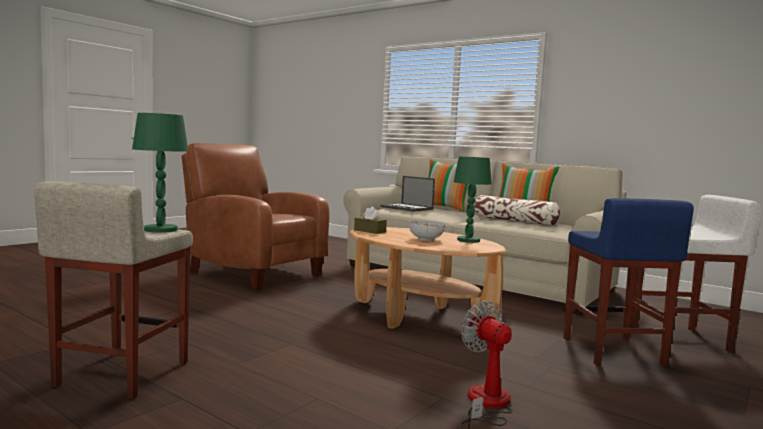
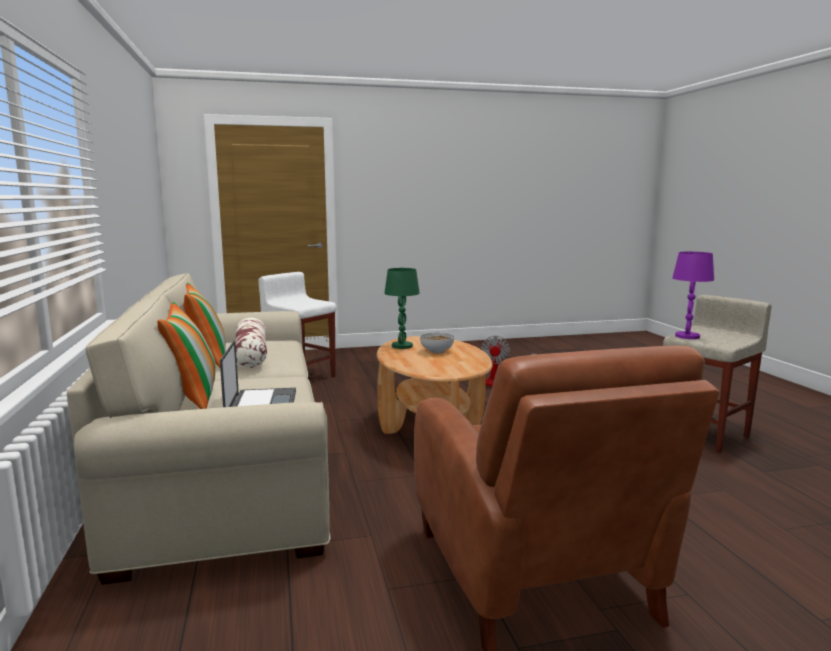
camera: 140 degrees left, 5 degrees up
green table lamp [132,113,188,233] -> purple table lamp [673,252,714,339]
brown tissue box [354,207,387,234] -> none
blue stool [563,198,694,366] -> none

